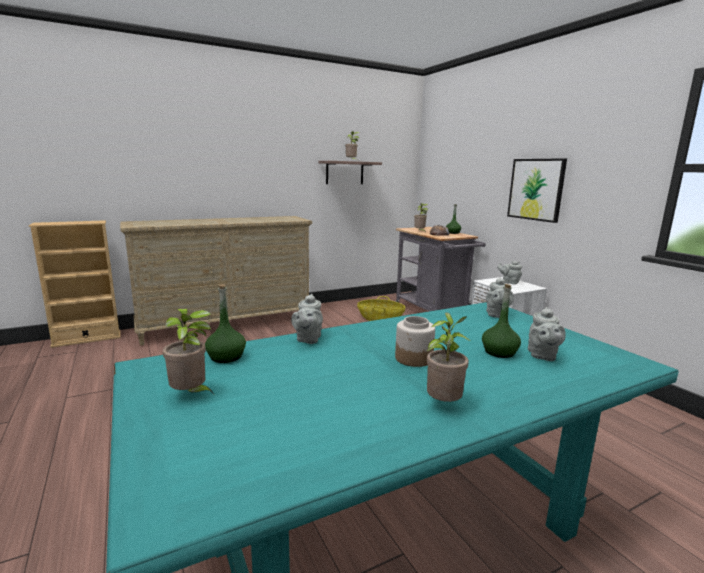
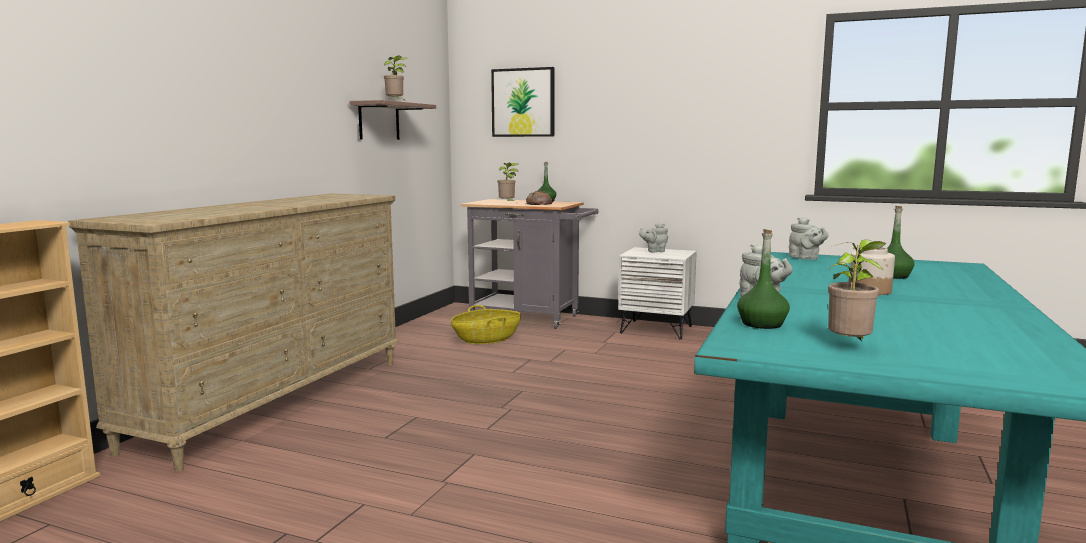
camera: 40 degrees left, 5 degrees down
potted plant [427,312,470,402] -> none
picture [507,158,567,223] -> picture moved to [491,67,555,137]
grey teapot [528,307,566,361] -> none

